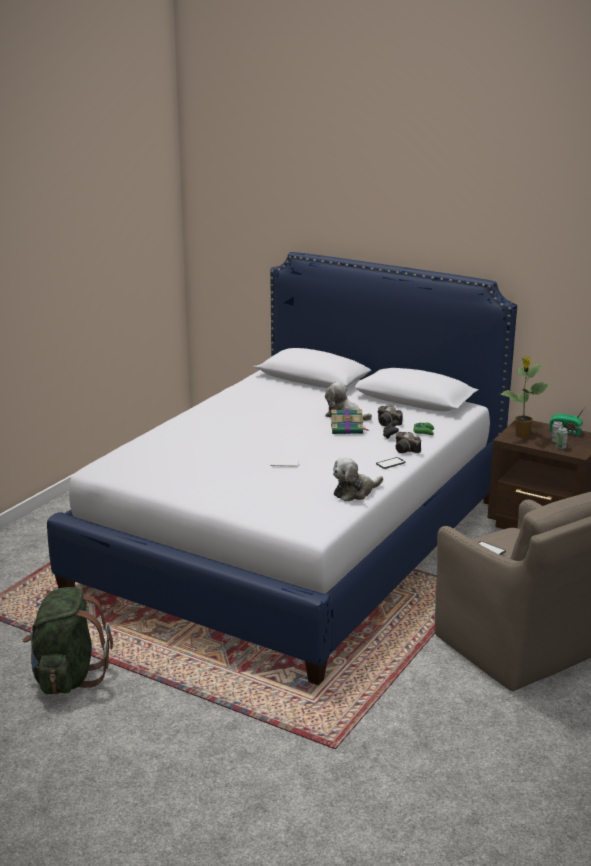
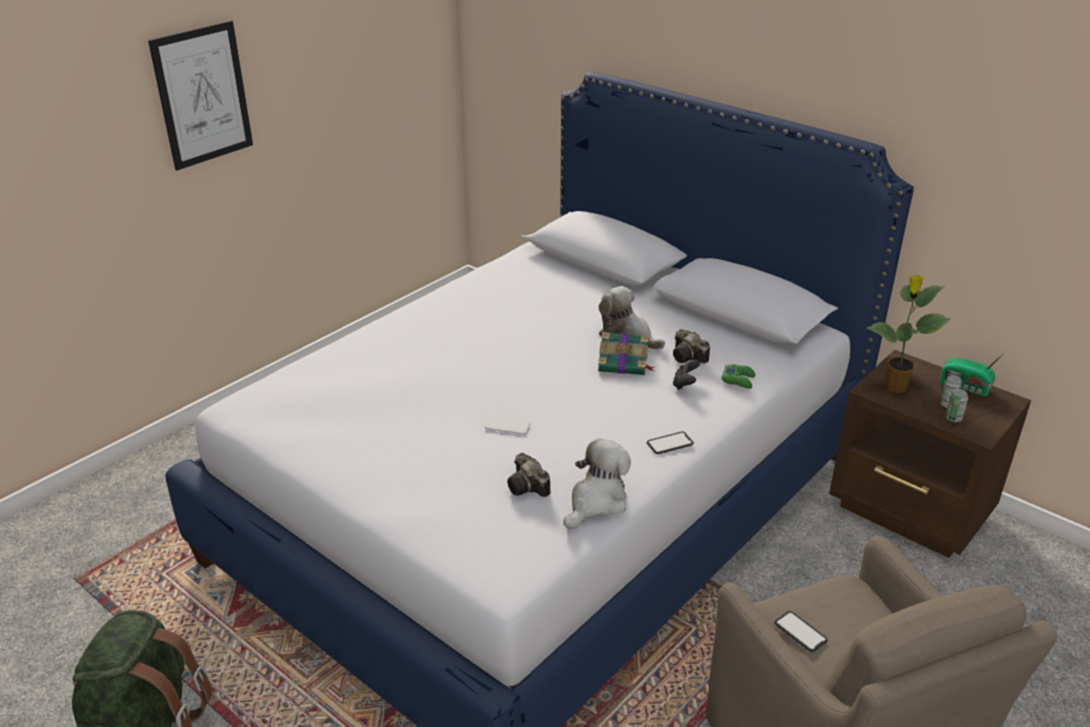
camera: 10 degrees right, 10 degrees up
plush toy [333,458,383,502] -> plush toy turned 150 degrees clockwise [563,439,631,529]
camera [395,432,421,453] -> camera moved to [507,453,550,497]
none -> picture [148,21,253,170]

